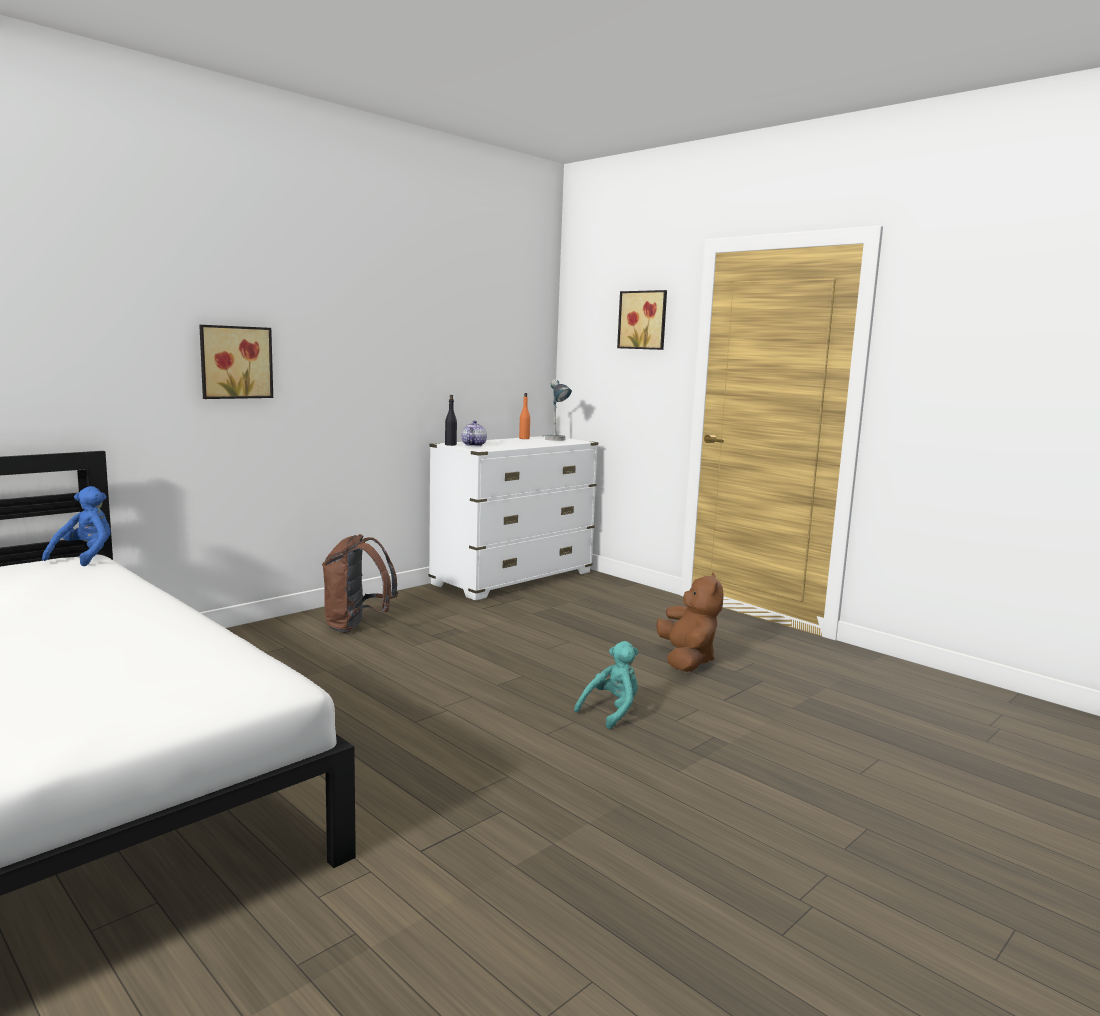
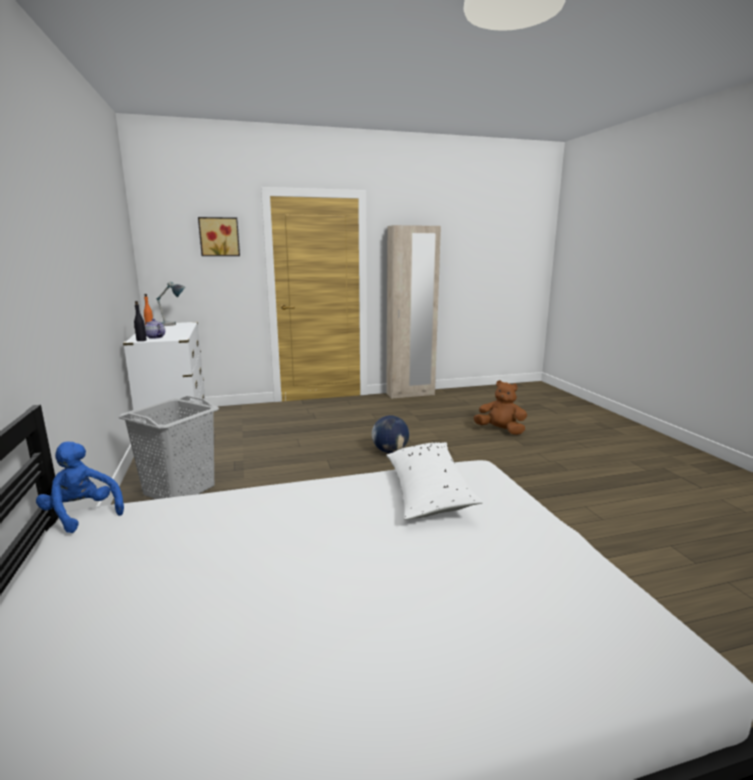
camera: 60 degrees left, 5 degrees up
picture [199,325,273,399] -> none
brown backpack [322,534,398,633] -> grey laundry basket [118,396,219,499]
turquoise plush toy [574,641,638,729] -> globe [372,415,409,453]
brown plush toy [656,573,724,672] -> brown plush toy moved to [473,380,527,435]
none -> beige wardrobe [386,225,441,399]
none -> white pillow [387,442,483,520]

